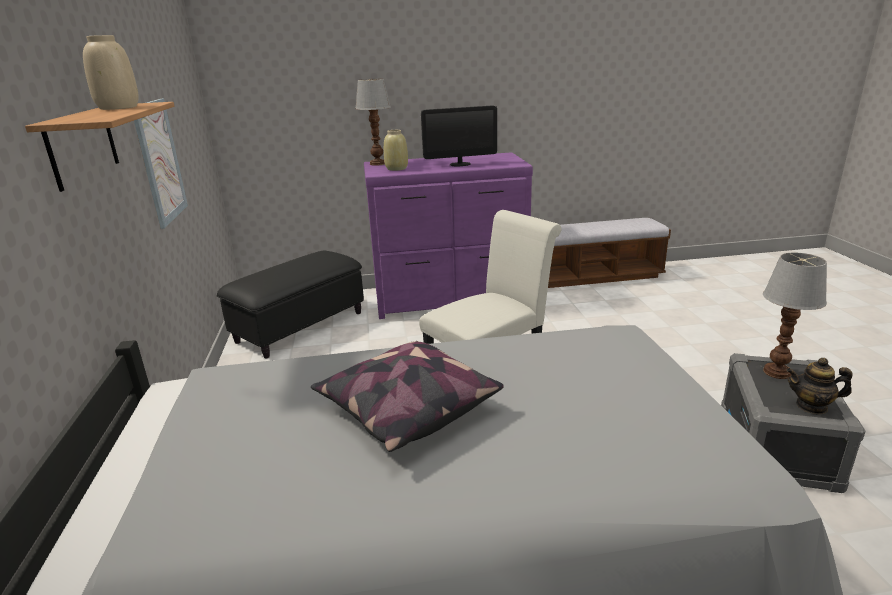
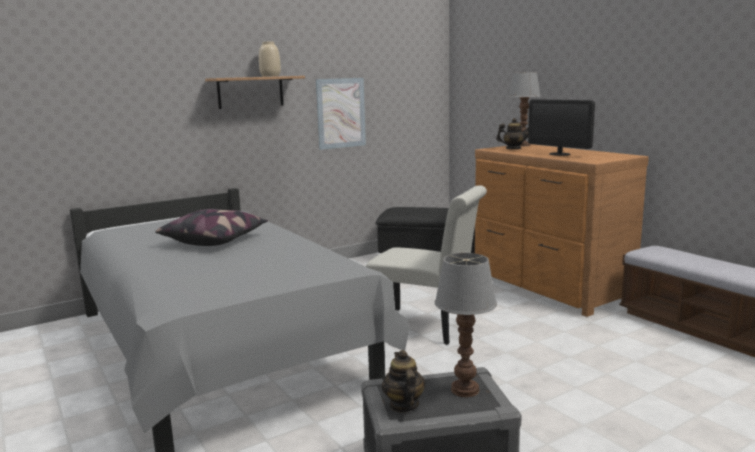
camera: 65 degrees right, 10 degrees down
purple dresser [364,152,533,319] -> brown dresser [475,144,649,317]
beige vase [384,130,408,171] -> teapot [496,118,528,149]

